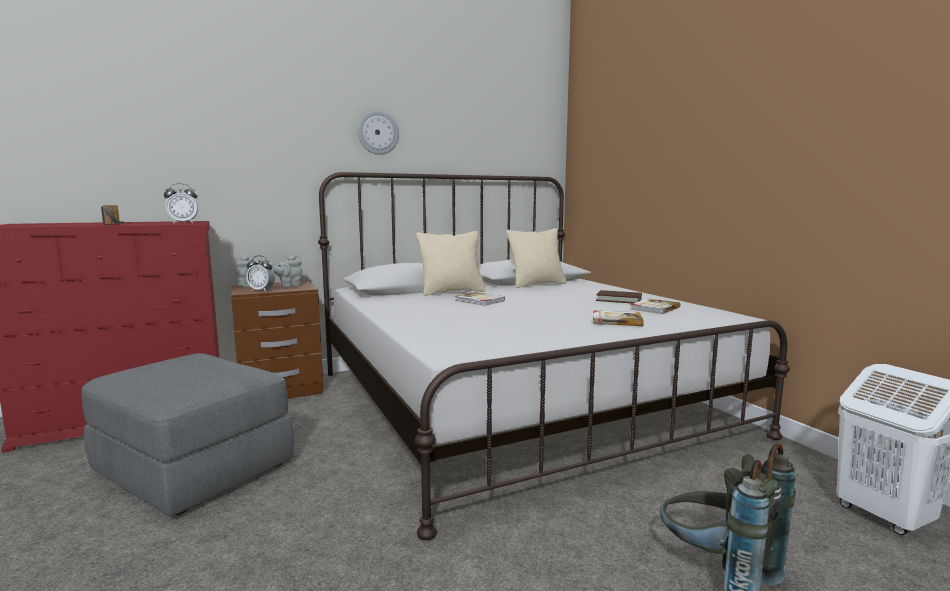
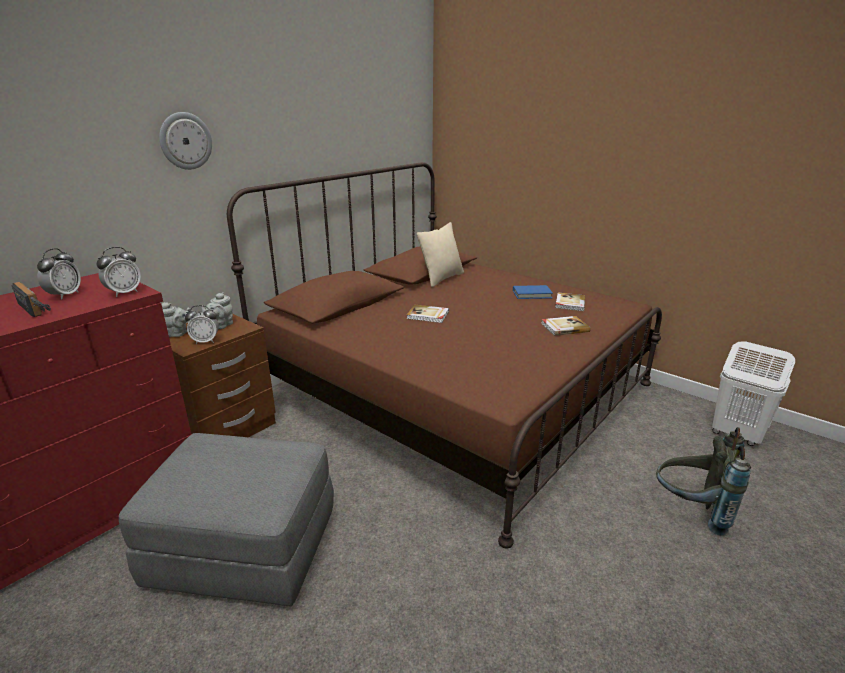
camera: 25 degrees left, 15 degrees up
white bed [318,172,790,540] -> brown bed [227,162,662,549]
wall clock [358,111,399,155] -> wall clock moved to [159,112,212,170]
beige pillow [416,231,485,296] -> none
brown book [596,290,642,303] -> blue book [513,285,553,299]
none -> alarm clock [37,248,81,299]

